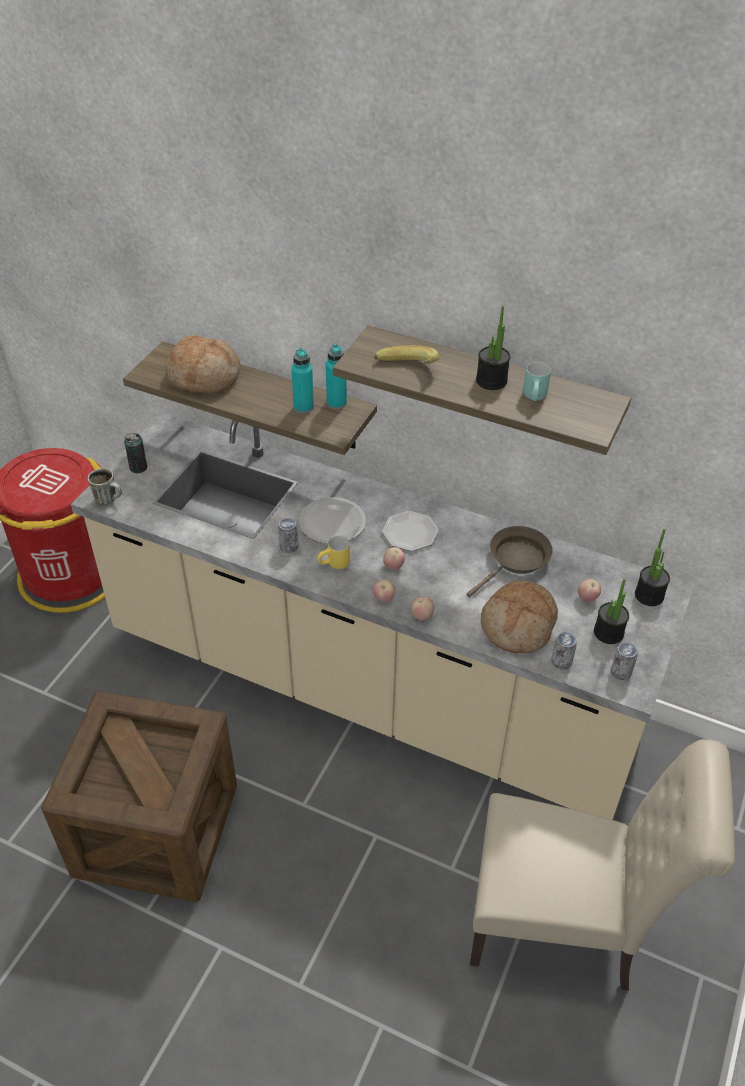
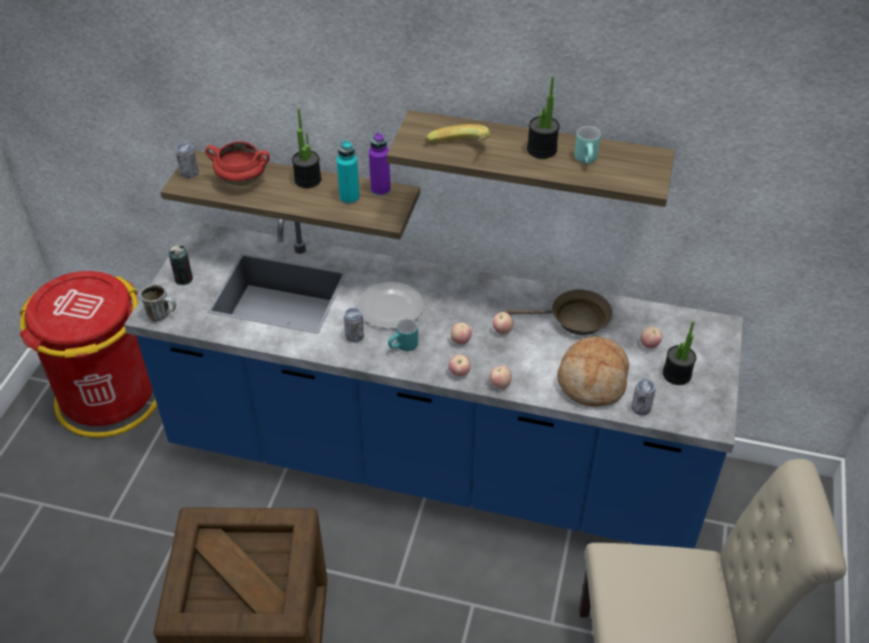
camera: 10 degrees left, 0 degrees up
beige counter [71,412,695,820] -> blue counter [124,219,743,549]
bread [165,335,240,393] -> red cooking pot [205,141,270,186]
yellow mug [318,536,350,569] -> turquoise mug [388,318,418,351]
turquoise bottle [326,344,347,409] -> purple bottle [369,132,391,196]
plate [382,511,439,551] -> none
brown frying pan [467,526,553,597] -> brown frying pan turned 60 degrees clockwise [506,289,612,335]
can [611,642,638,680] -> can moved to [176,143,199,178]
potted plant [635,529,670,606] -> potted plant moved to [292,108,321,188]
none -> apple [493,312,514,334]

